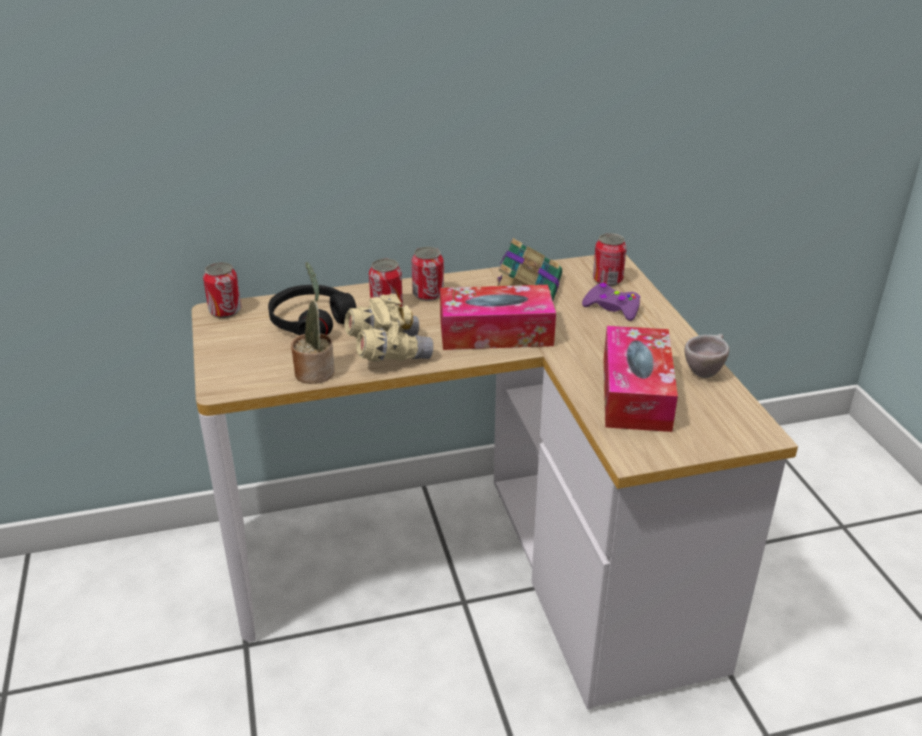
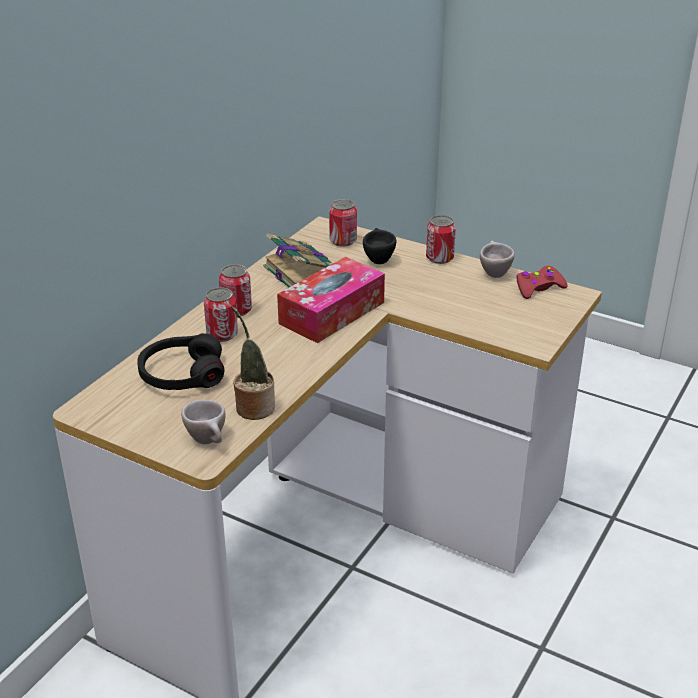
camera: 45 degrees left, 0 degrees up
can [203,262,241,318] -> can moved to [426,215,456,264]
beige binoculars [345,294,433,361] -> none
purple game controller [582,283,640,321] -> black cup [363,228,396,264]
tissue box [604,326,678,432] -> none
none -> beige cup [181,400,226,444]
none -> red game controller [516,266,568,299]

